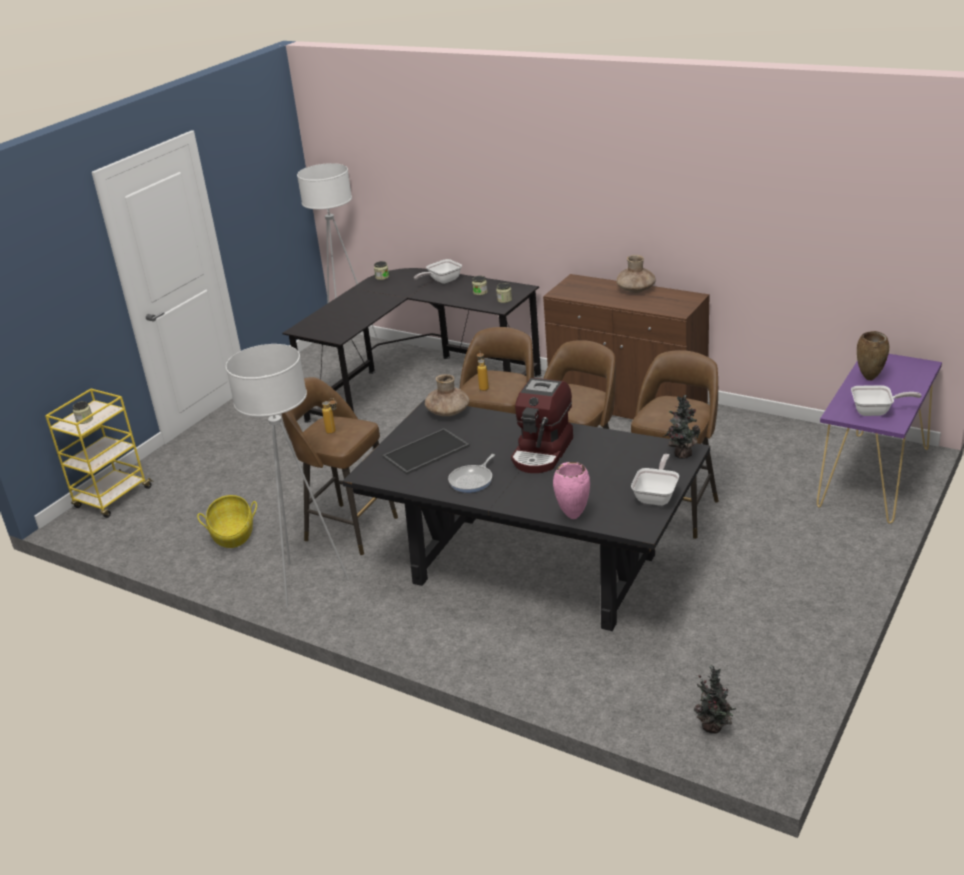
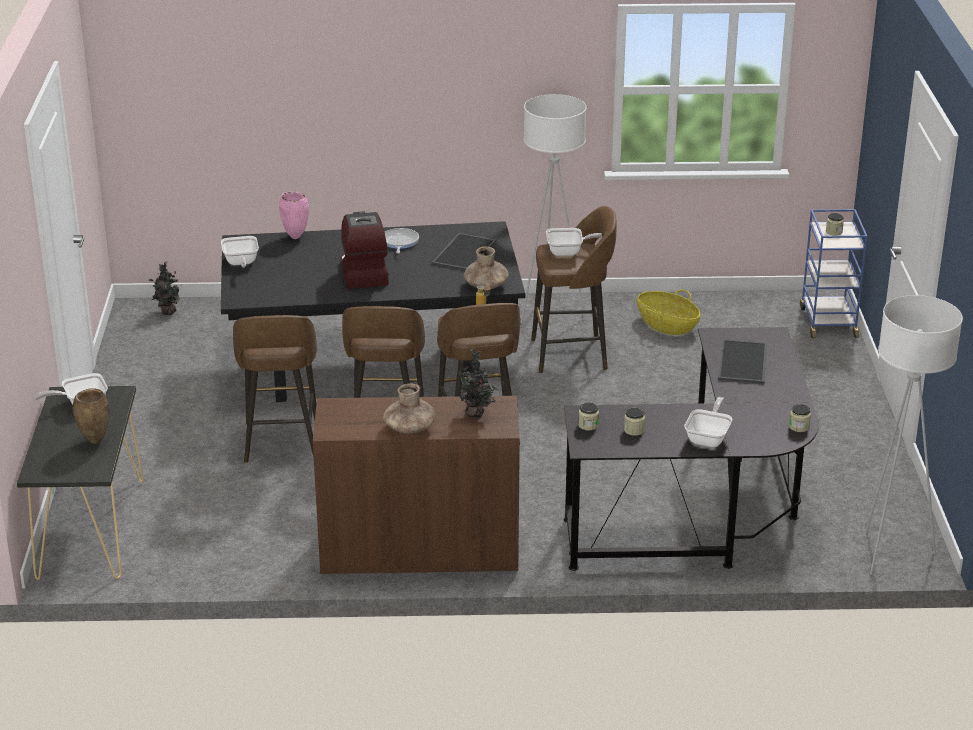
camera: 145 degrees right, 0 degrees up
yellow cart [45,389,154,518] -> blue cart [800,209,868,338]
bottle [322,398,337,434] -> frying pan [546,228,602,256]
potted plant [663,395,700,459] -> potted plant moved to [459,349,499,418]
purple console table [817,354,942,524] -> black console table [17,386,144,580]
none -> tray [718,339,767,384]

